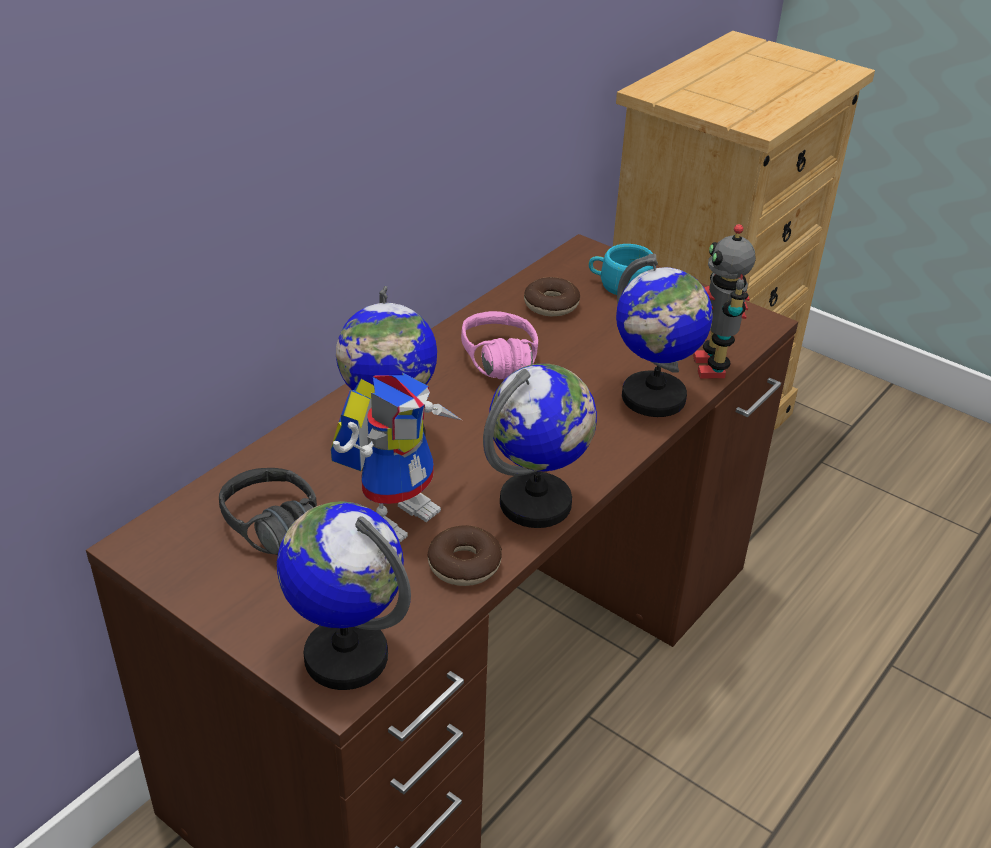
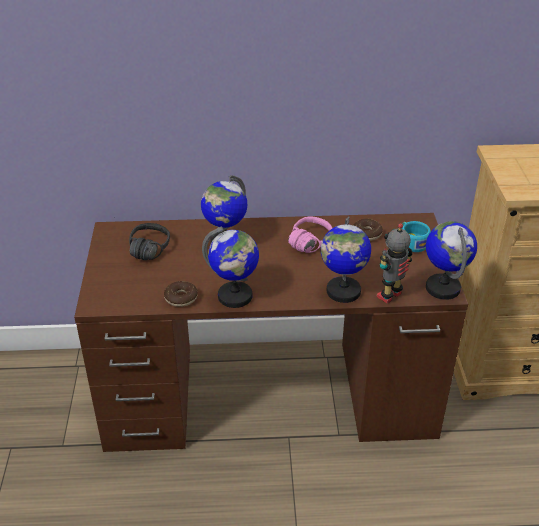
camera: 50 degrees right, 0 degrees up
globe [277,501,411,690] -> globe moved to [426,221,477,300]
toy robot [331,372,462,542] -> none

